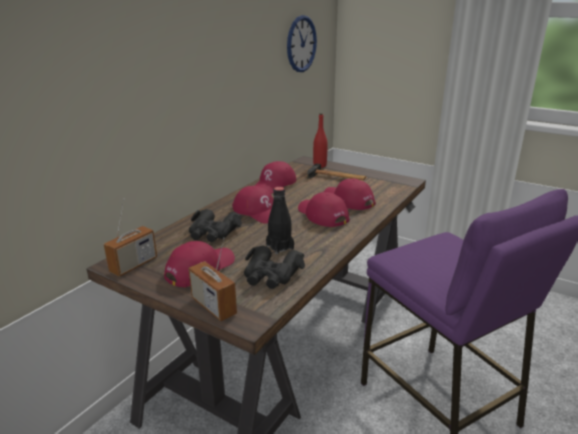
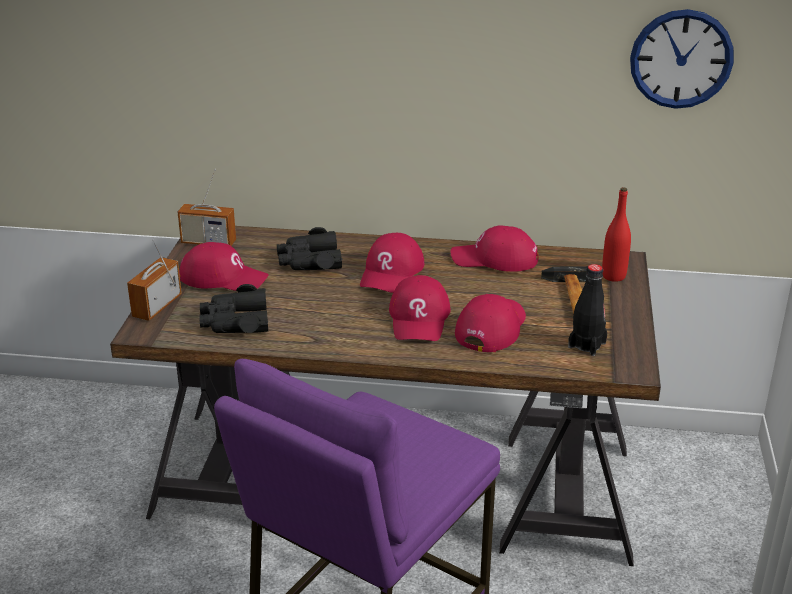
camera: 65 degrees right, 5 degrees up
black bottle [266,187,294,254] -> black bottle moved to [568,264,607,356]
red cap [298,192,350,227] -> red cap turned 150 degrees clockwise [389,275,451,341]

